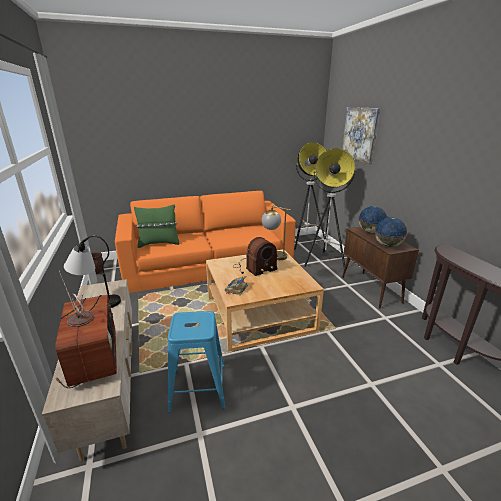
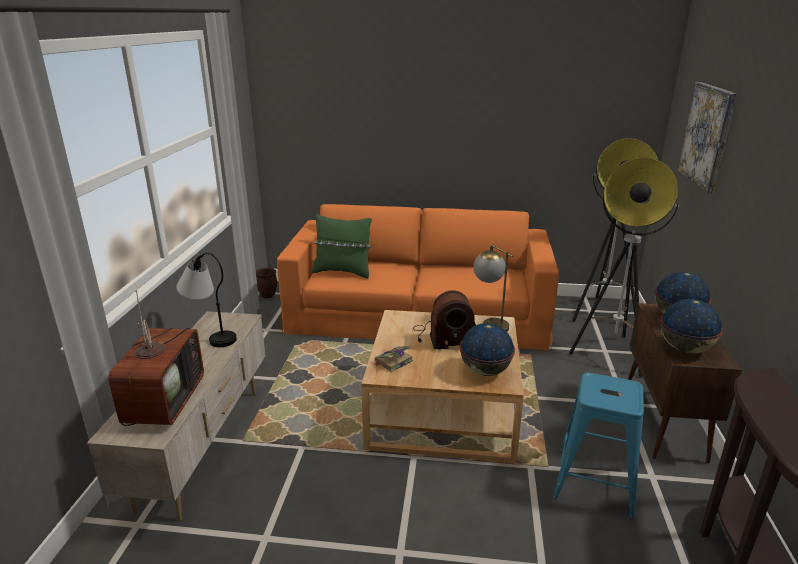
camera: 25 degrees right, 0 degrees up
blue stool [168,311,225,413] -> blue stool moved to [553,373,644,519]
none -> globe [460,323,515,376]

